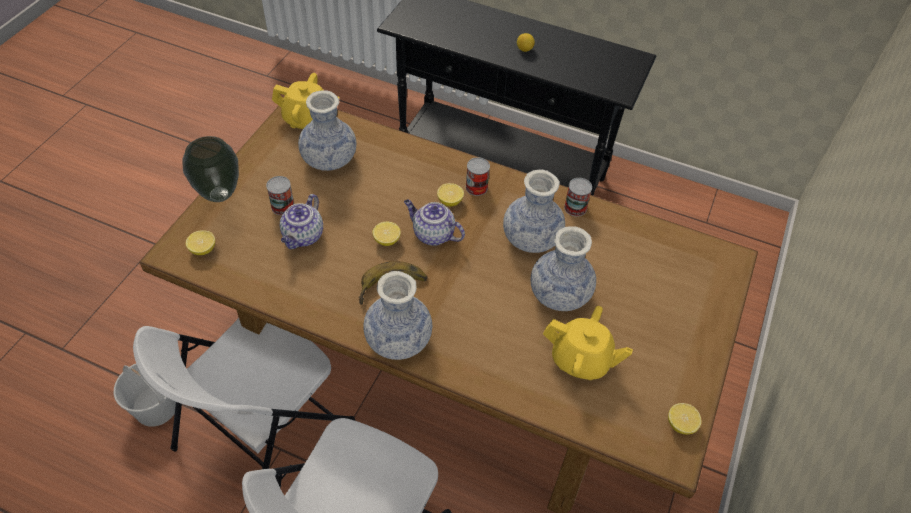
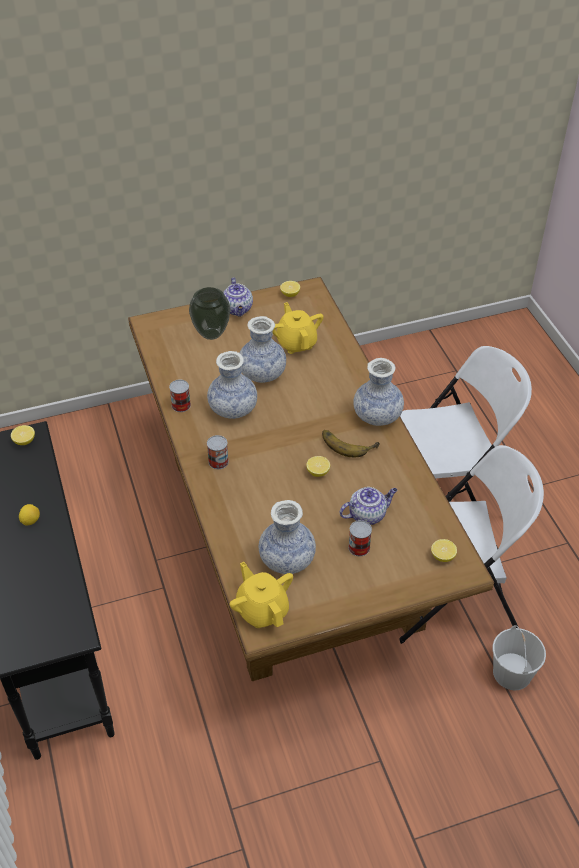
camera: 130 degrees left, 5 degrees down
vase [183,136,239,202] -> vase moved to [189,287,231,340]
teapot [404,199,465,246] -> teapot moved to [223,277,253,317]
lemon [437,183,464,206] -> lemon moved to [11,425,35,445]

